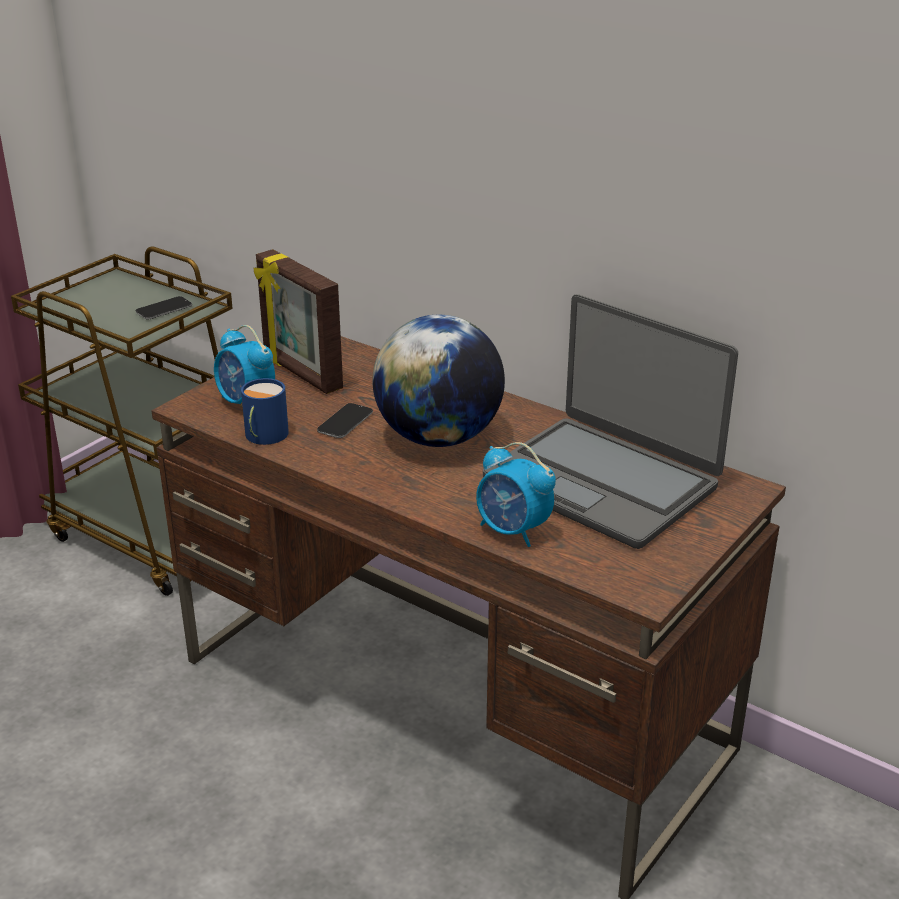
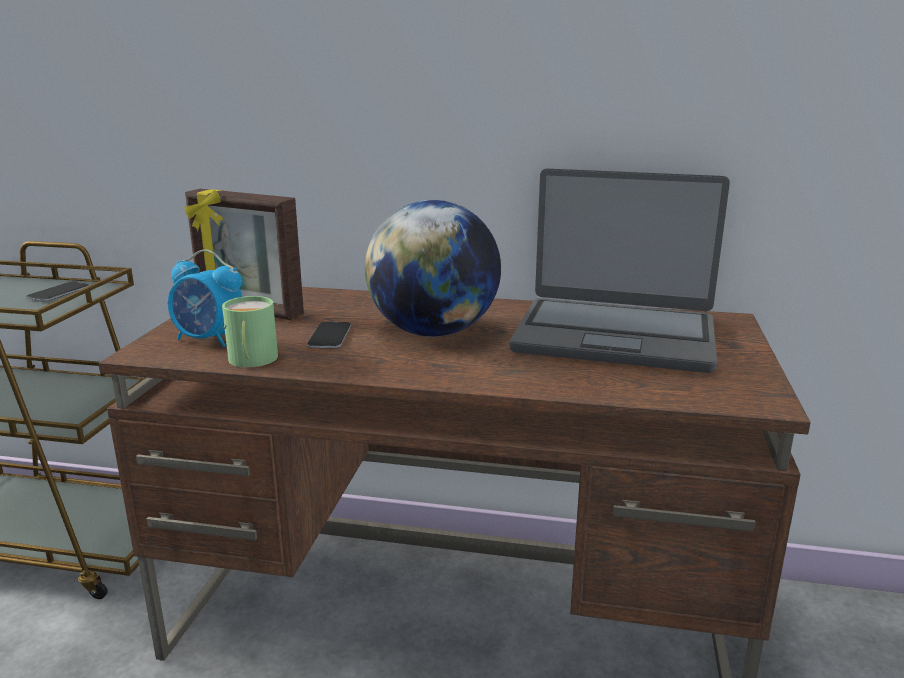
camera: 25 degrees left, 10 degrees down
blue mug [240,378,289,445] -> green mug [222,296,278,368]
alarm clock [476,442,556,547] -> none

